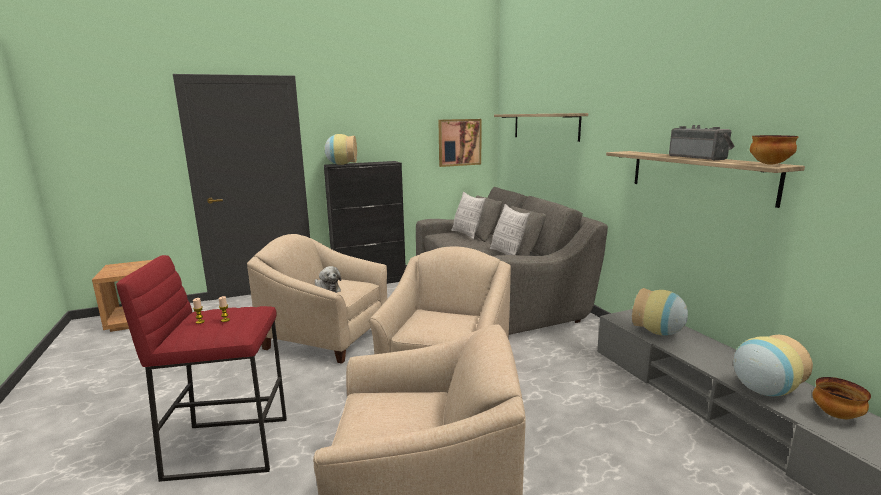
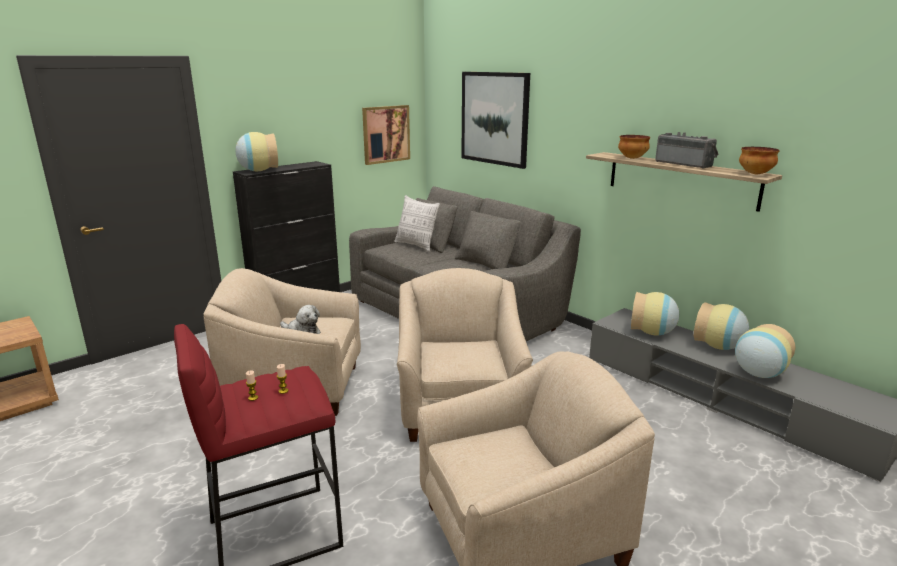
camera: 20 degrees left, 5 degrees up
pillow [490,204,530,255] -> none
shelf [494,113,588,142] -> picture [461,72,530,169]
bowl [812,377,871,419] -> bowl moved to [618,135,650,159]
none -> vase [694,302,749,350]

